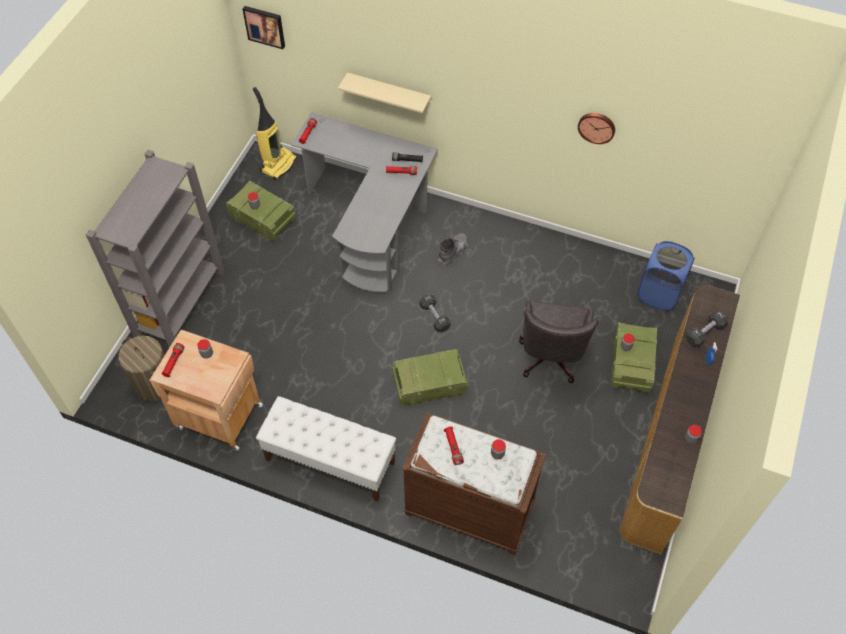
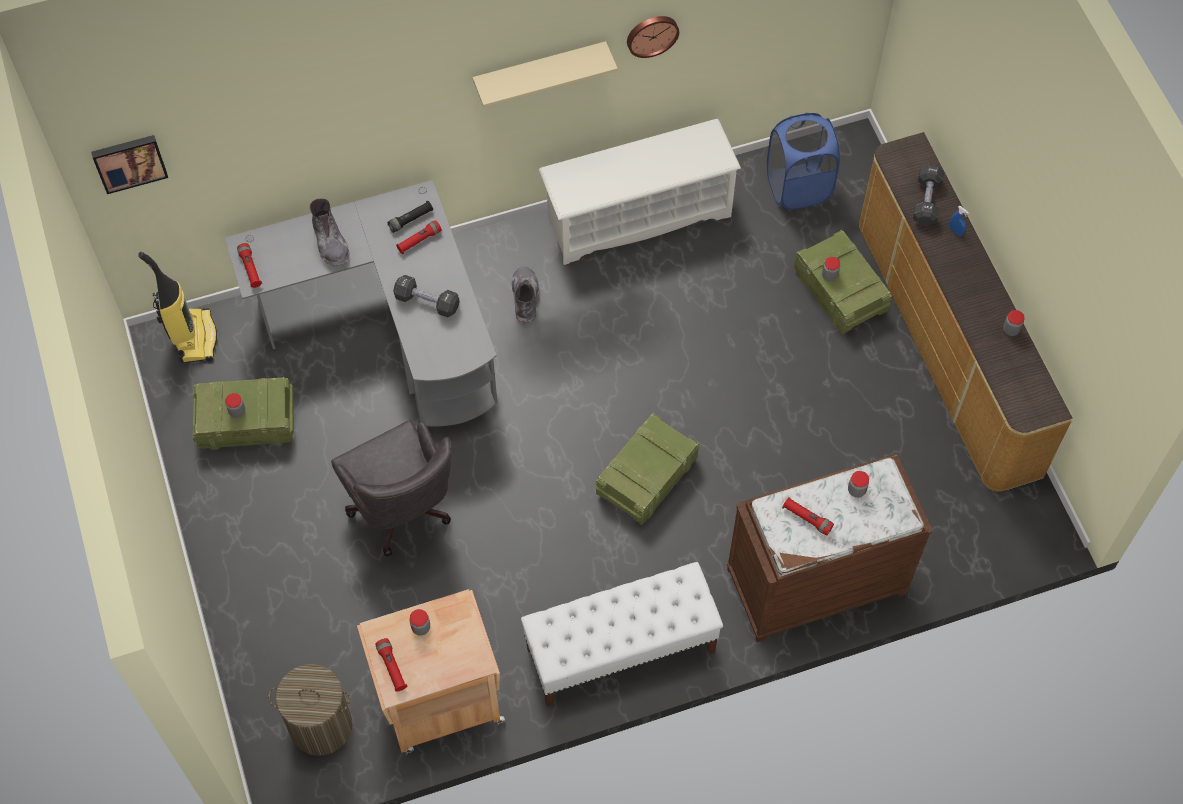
camera: 40 degrees left, 5 degrees up
grey bookcase [86,150,225,348] -> none
beige shelf [338,73,431,113] -> beige shelf moved to [473,41,618,107]
black dumbbell [419,294,451,332] -> black dumbbell moved to [393,275,459,317]
grey office chair [519,301,599,383] -> grey office chair moved to [331,420,451,556]
none -> grey boot [310,198,350,267]
none -> white shoe rack [539,119,741,265]

